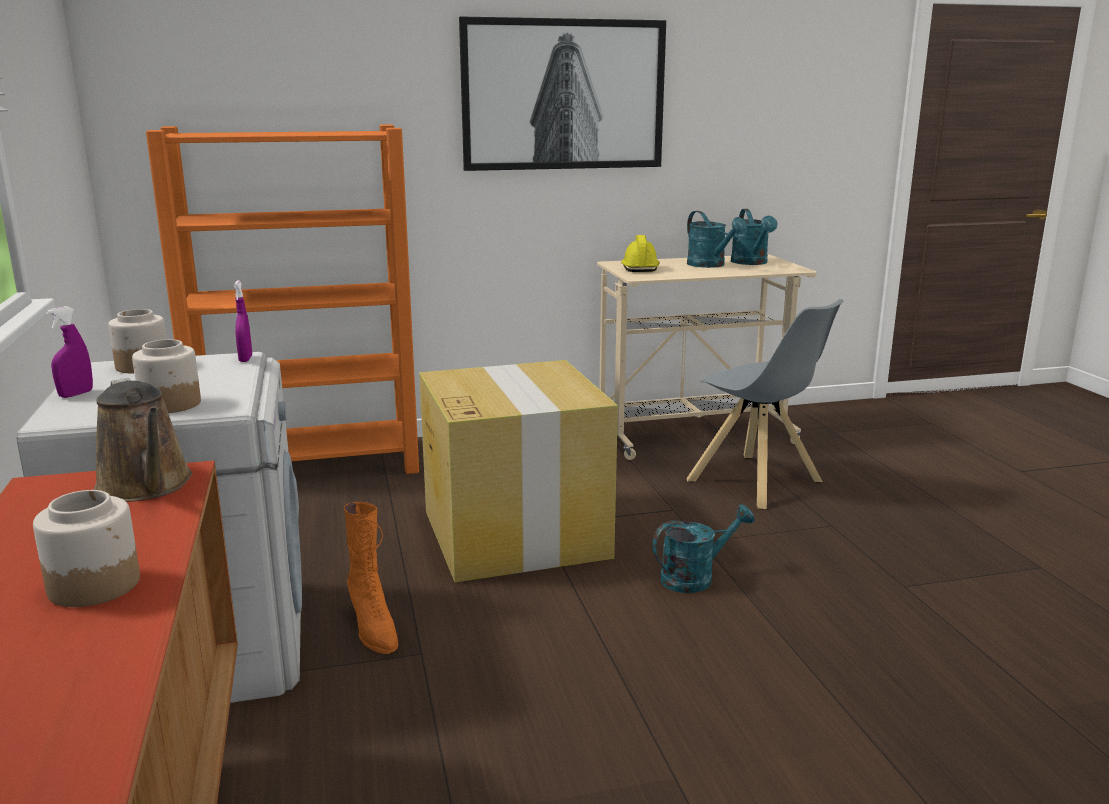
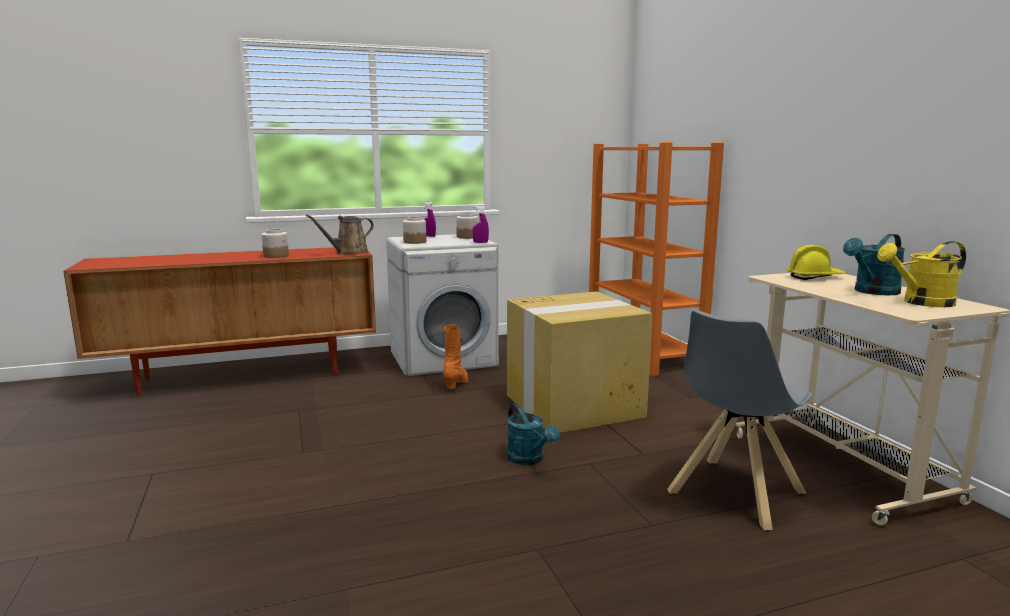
camera: 85 degrees right, 5 degrees down
orange boot [344,502,398,654] -> orange boot turned 135 degrees clockwise [443,324,468,389]
picture [459,16,666,171] -> none
turquoise watering can [731,209,777,265] -> yellow watering can [877,241,966,307]

